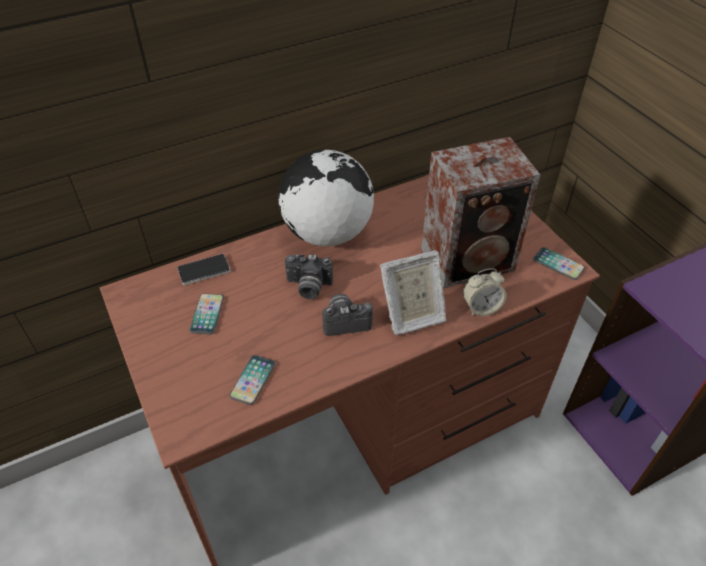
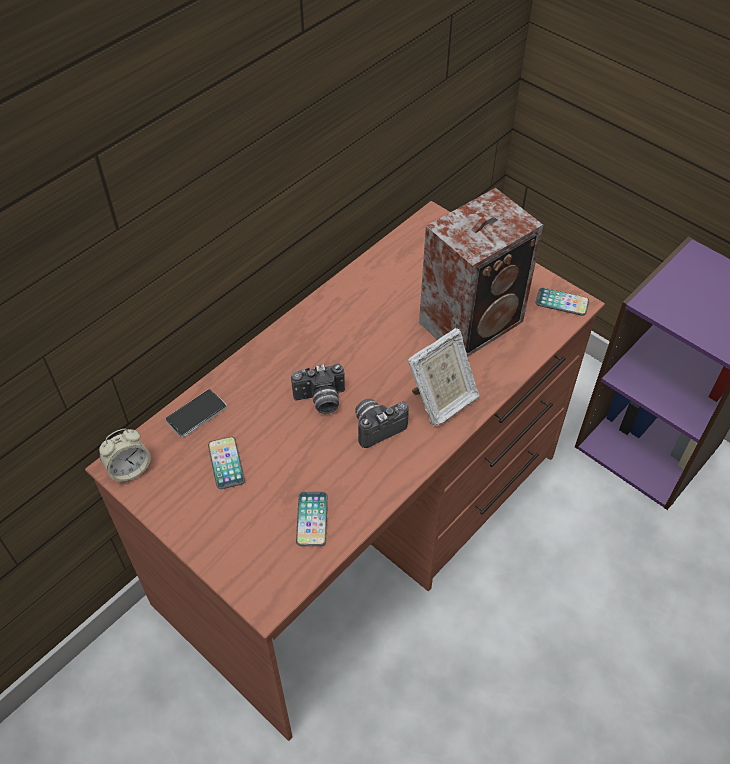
camera: 20 degrees left, 5 degrees up
globe [278,149,374,246] -> none
alarm clock [463,268,507,316] -> alarm clock moved to [99,428,151,483]

